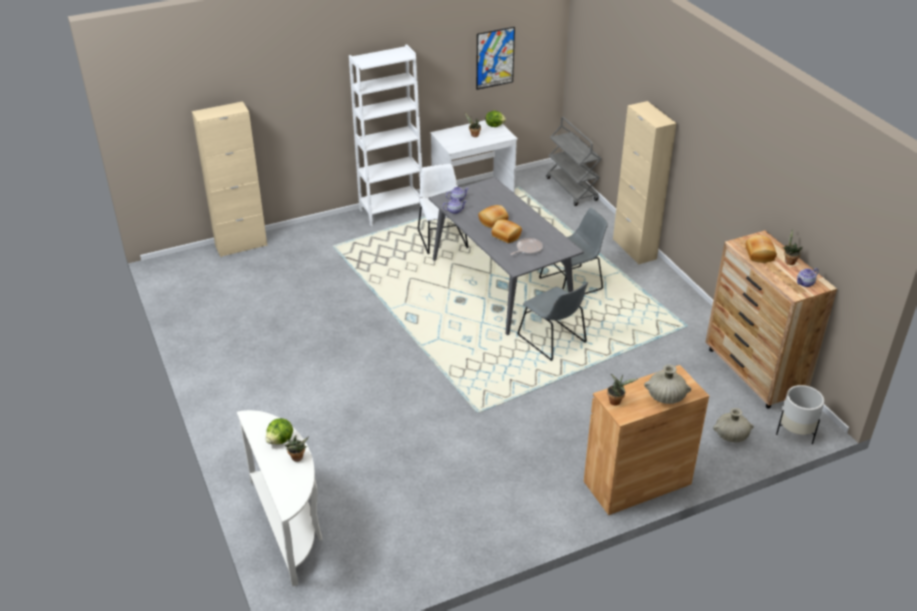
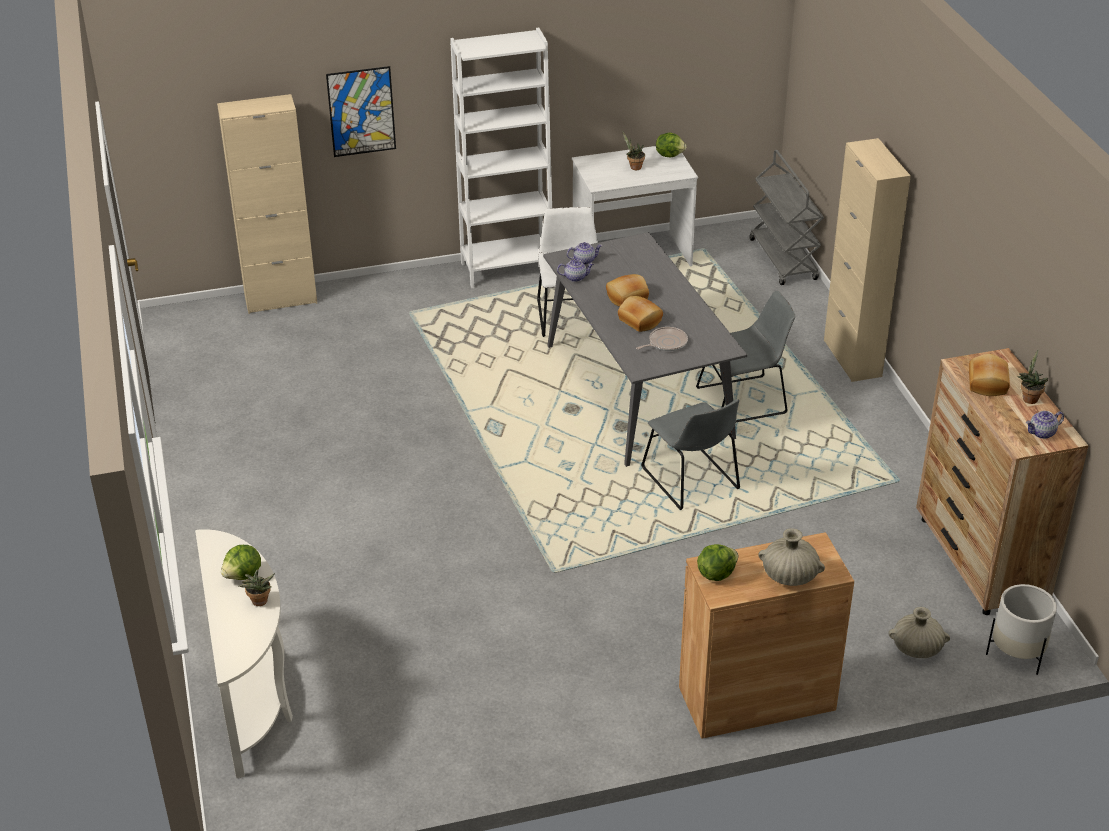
camera: 10 degrees right, 0 degrees up
picture [476,27,515,90] -> picture moved to [326,66,396,157]
potted plant [607,374,638,405] -> lettuce [697,544,738,581]

